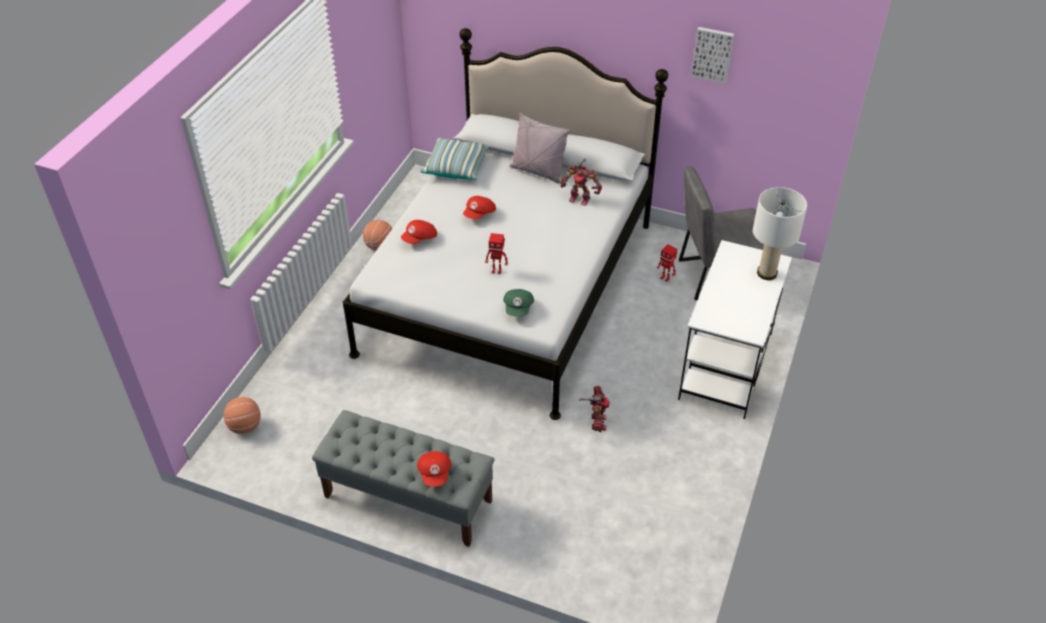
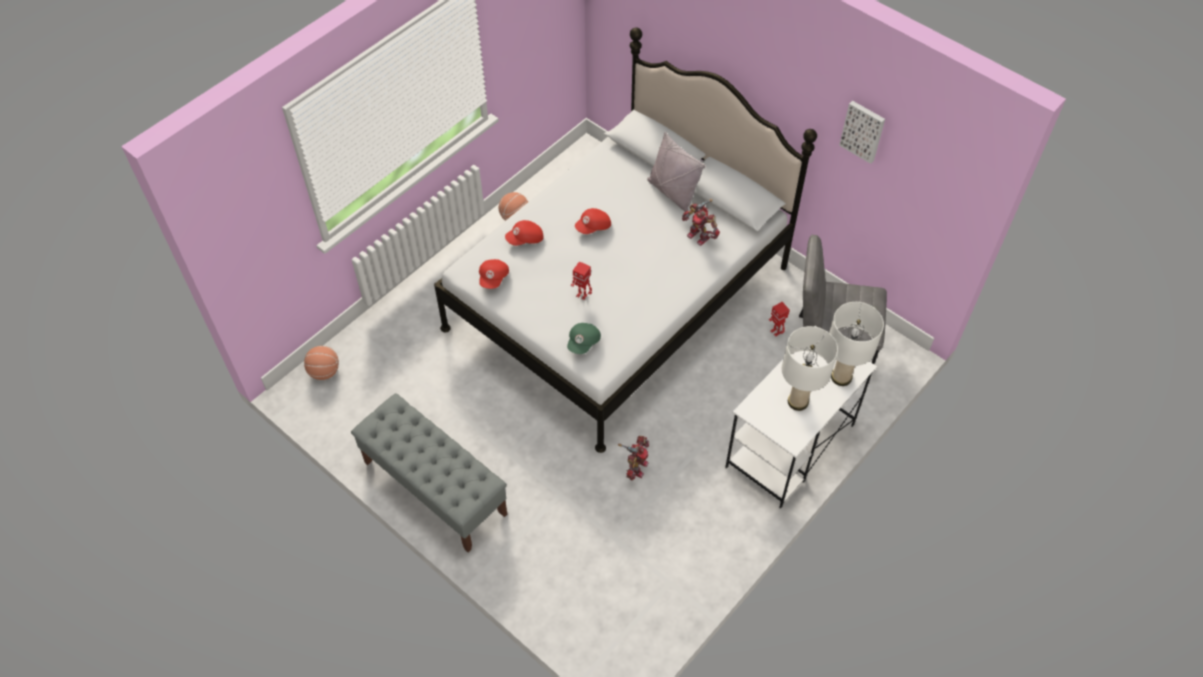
camera: 20 degrees right, 10 degrees up
red cap [417,451,451,487] -> red cap moved to [479,259,509,289]
pillow [420,137,490,180] -> none
none -> white table lamp [782,326,838,411]

